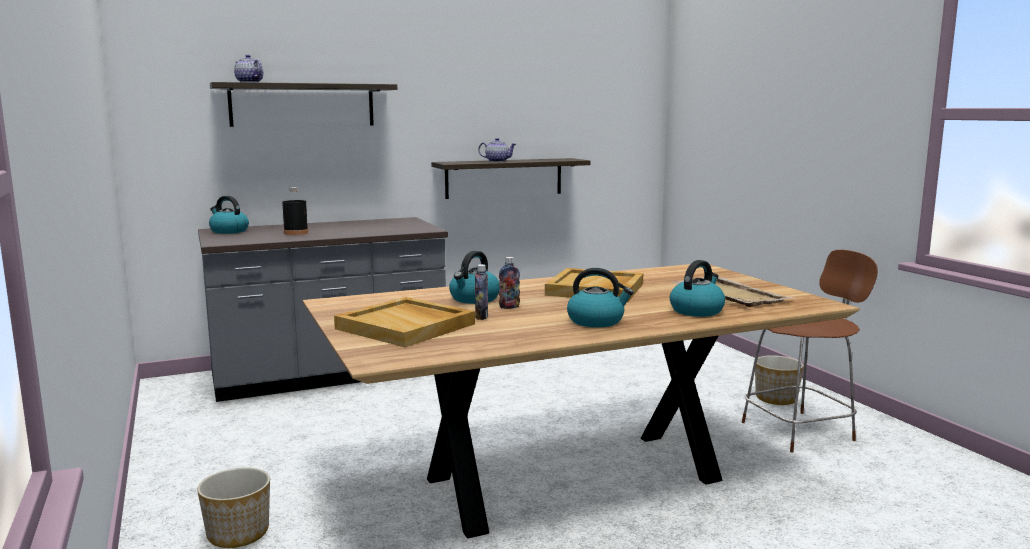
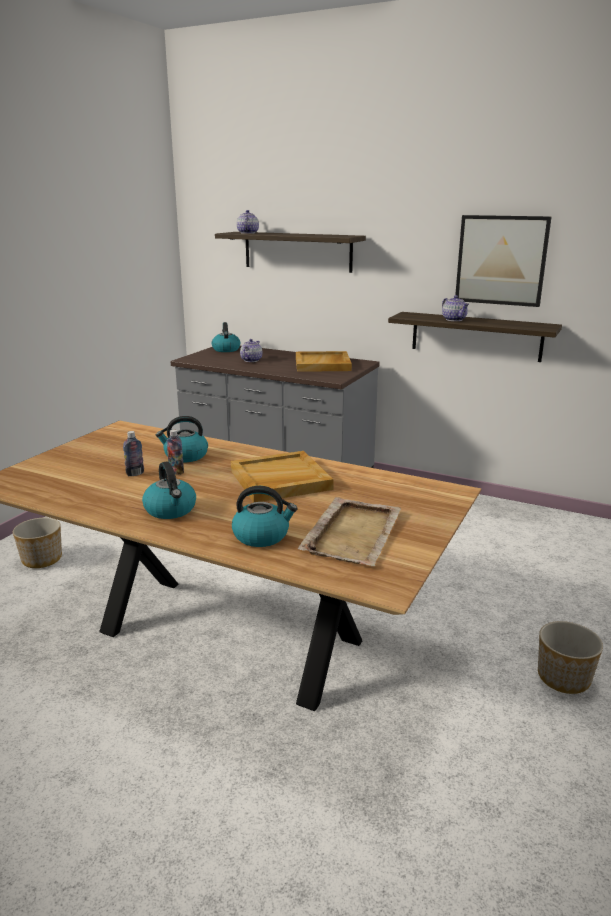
camera: 50 degrees right, 10 degrees up
black bottle [282,187,308,235] -> teapot [240,339,262,362]
beige tray [334,297,475,347] -> beige tray moved to [296,351,352,372]
brown chair [742,250,878,453] -> none
none -> picture [455,215,552,307]

